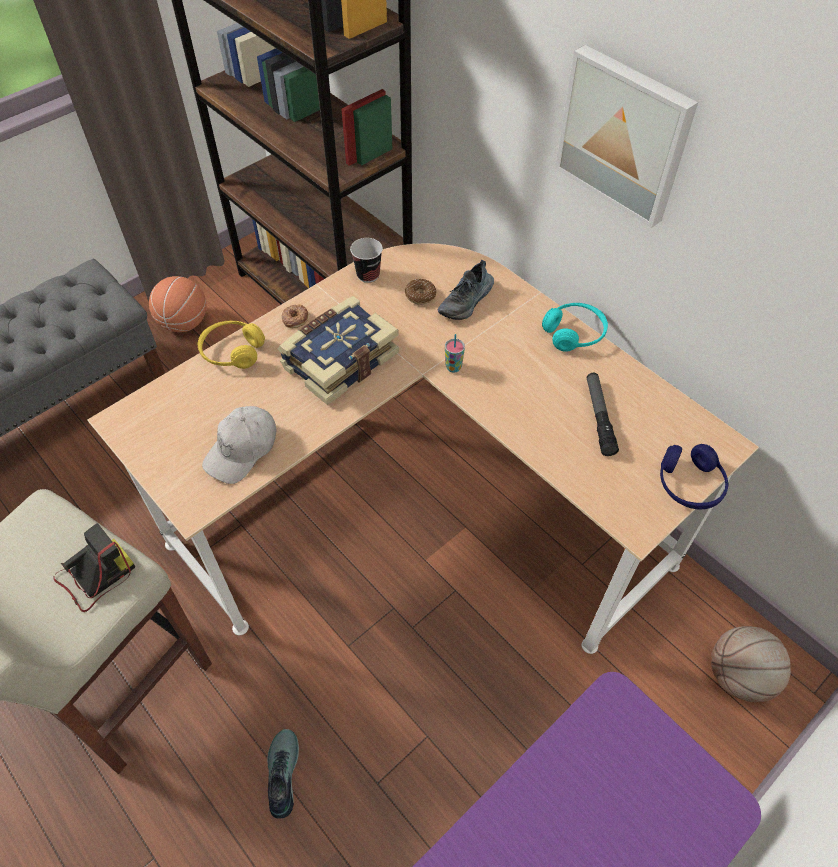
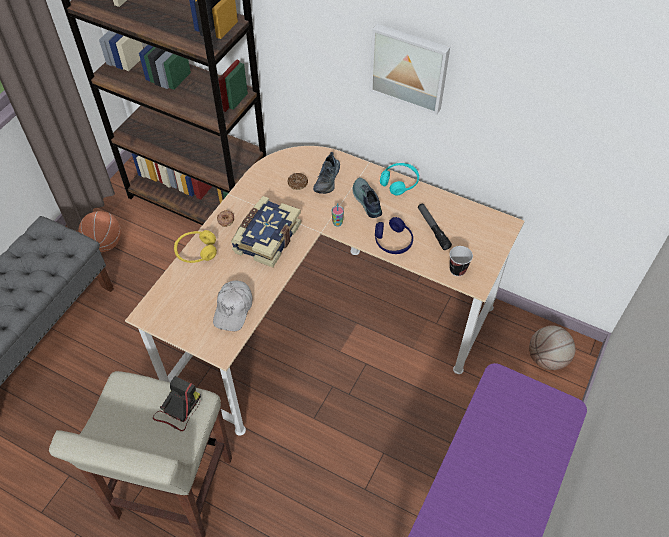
camera: 20 degrees left, 0 degrees up
shoe [267,729,299,819] -> shoe moved to [352,178,382,218]
cup [350,238,383,283] -> cup moved to [450,246,473,276]
blue headphones [660,444,728,510] -> blue headphones moved to [375,217,413,254]

